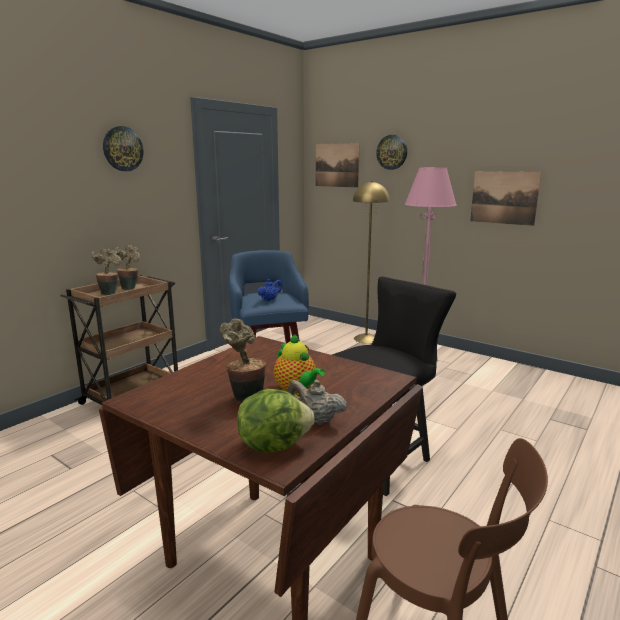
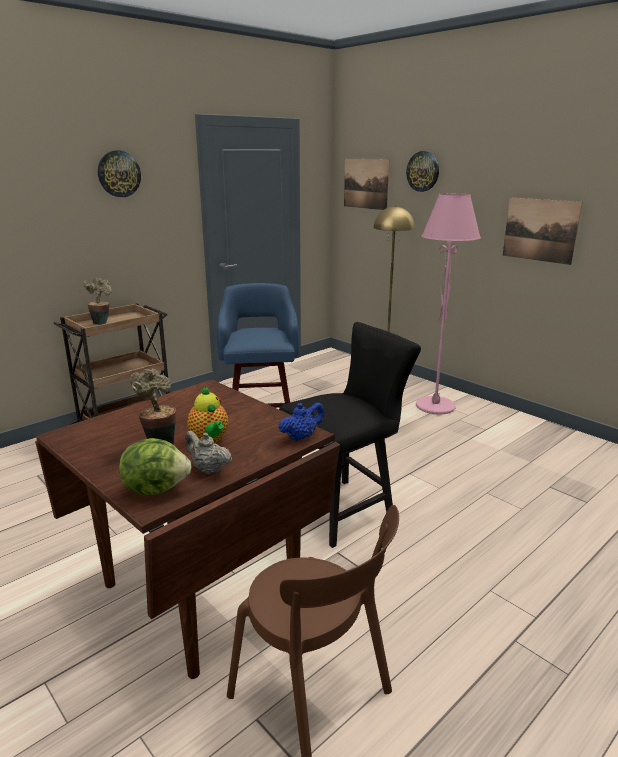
camera: 10 degrees right, 5 degrees up
potted plant [115,245,140,290] -> none
blue teapot [257,279,282,301] -> blue teapot moved to [278,402,325,441]

